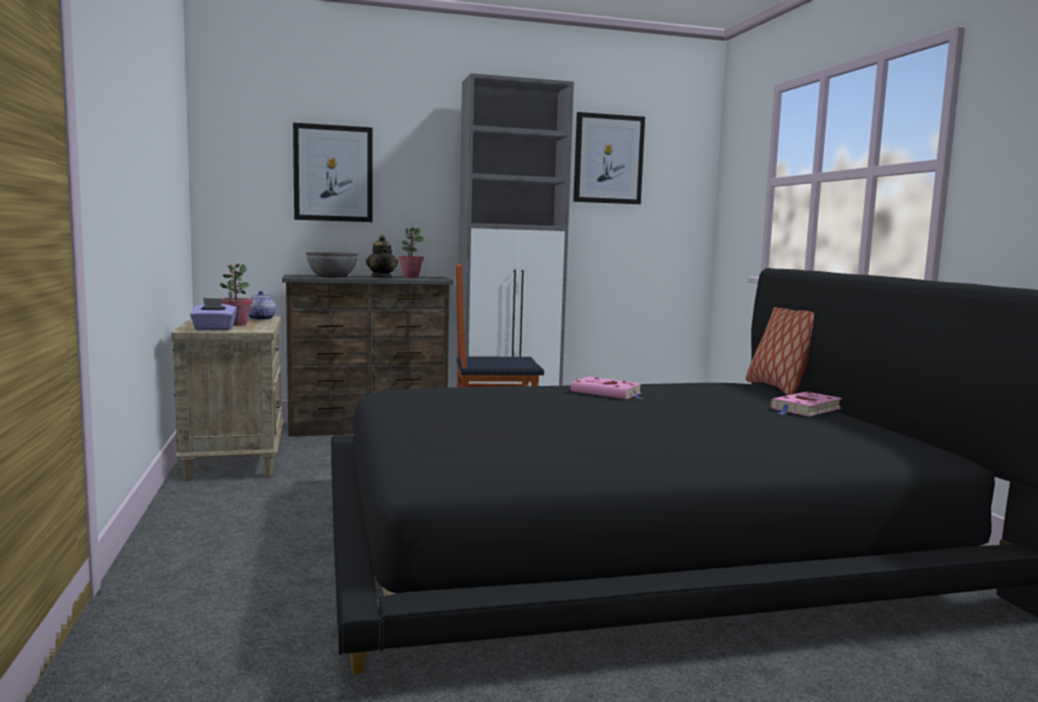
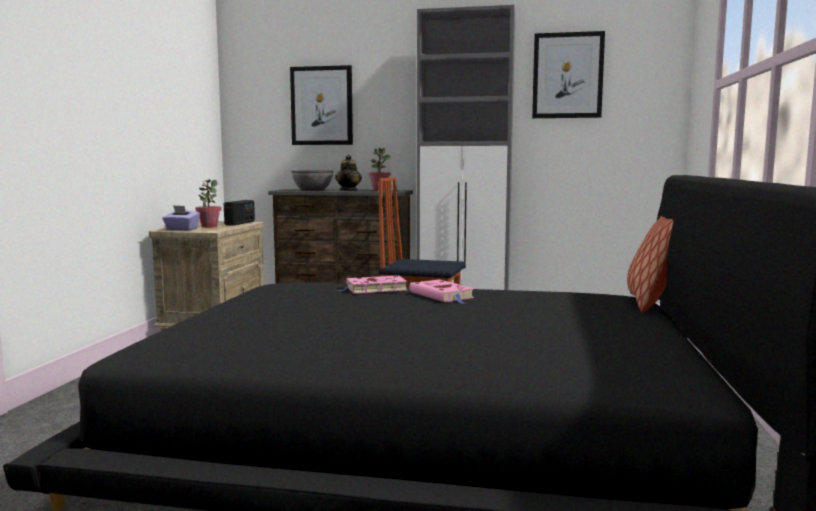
camera: 25 degrees right, 0 degrees up
teapot [248,291,276,320] -> radio [224,200,255,226]
pink book [771,392,842,417] -> pink book moved to [339,276,408,294]

